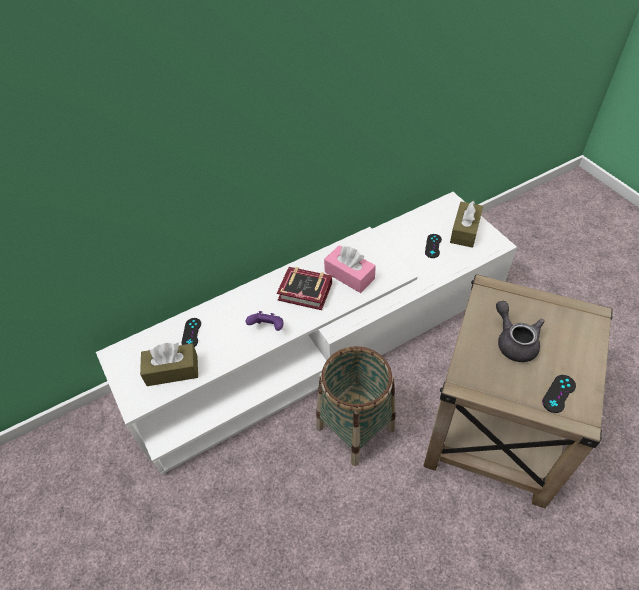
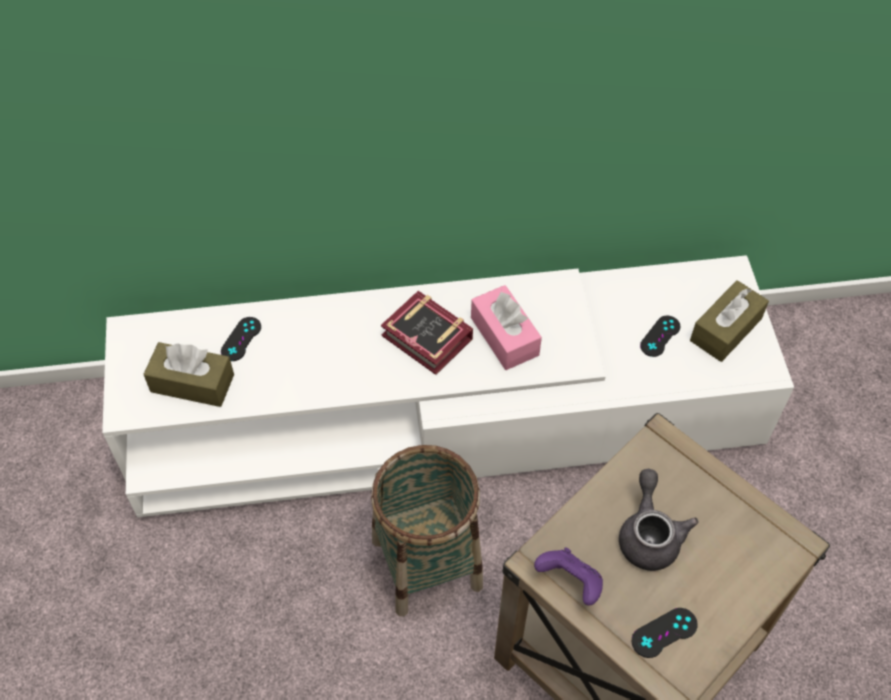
camera: 20 degrees right, 5 degrees up
purple game controller [246,311,283,331] -> purple game controller moved to [534,548,603,605]

